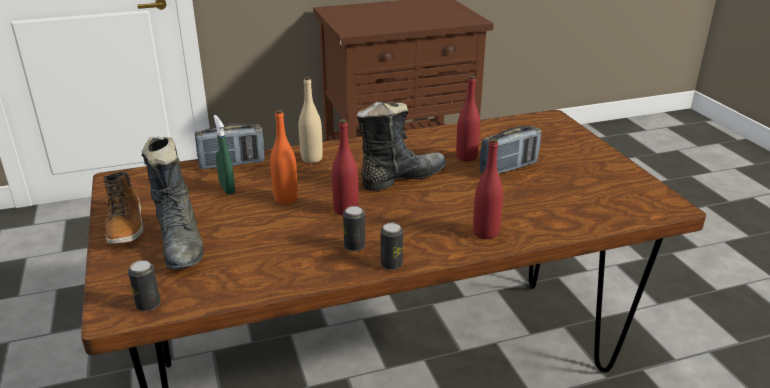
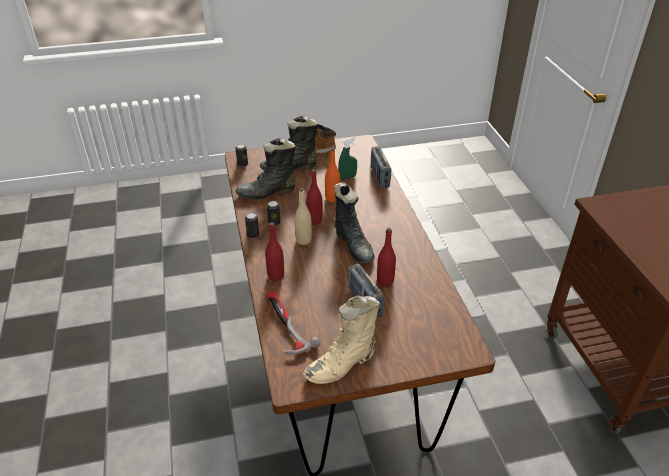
camera: 95 degrees right, 10 degrees up
beige bottle [299,77,323,163] -> beige bottle moved to [295,188,312,245]
none -> black boot [235,137,296,200]
none -> hammer [267,292,320,355]
none -> beige boot [303,295,380,384]

